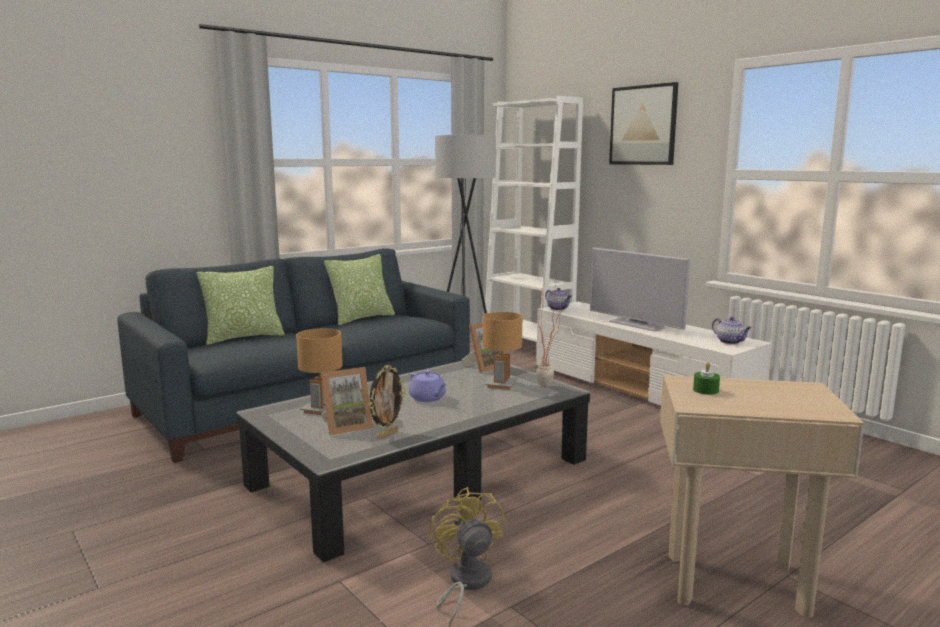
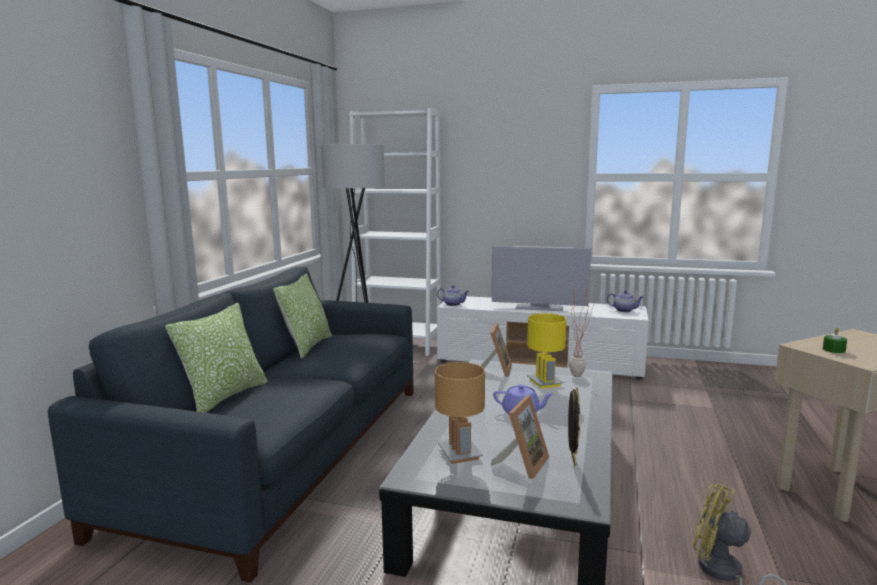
camera: 35 degrees left, 0 degrees up
brown table lamp [483,312,522,390] -> yellow table lamp [527,313,567,389]
picture [609,82,678,165] -> none

